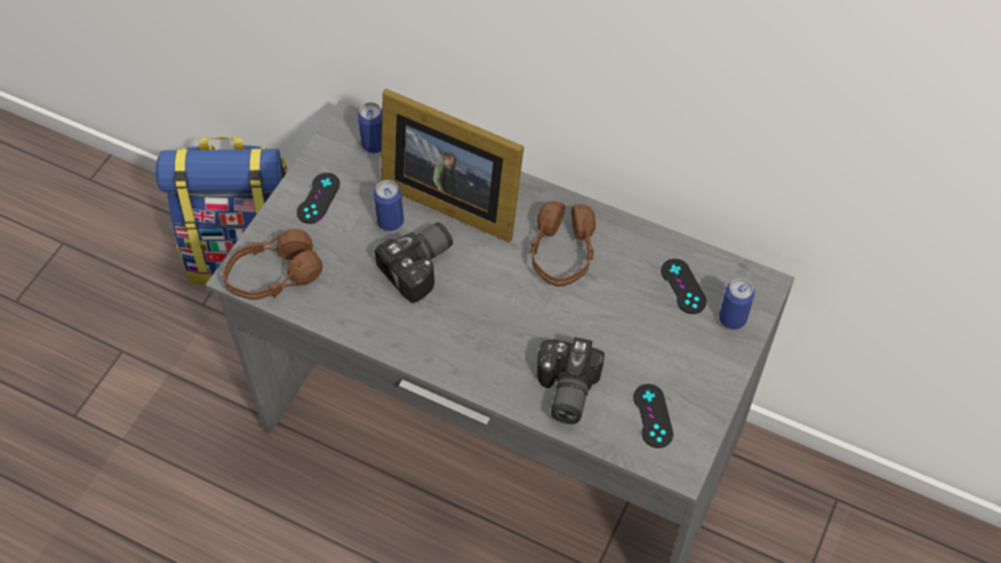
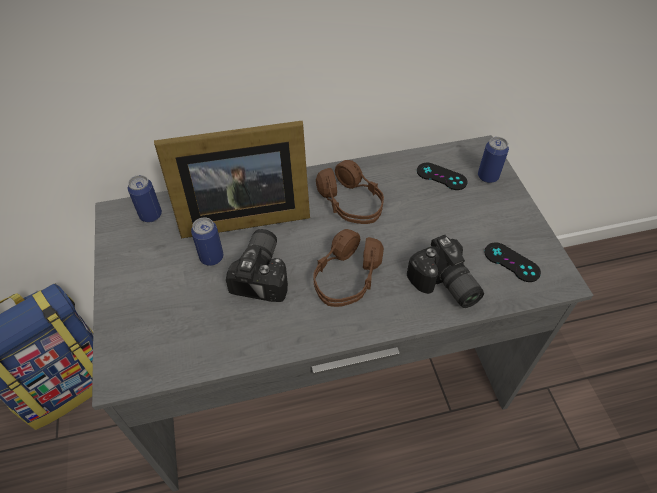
camera: 40 degrees left, 5 degrees down
brown headphones [223,229,323,300] -> brown headphones moved to [313,229,384,307]
black game controller [297,173,340,224] -> none

